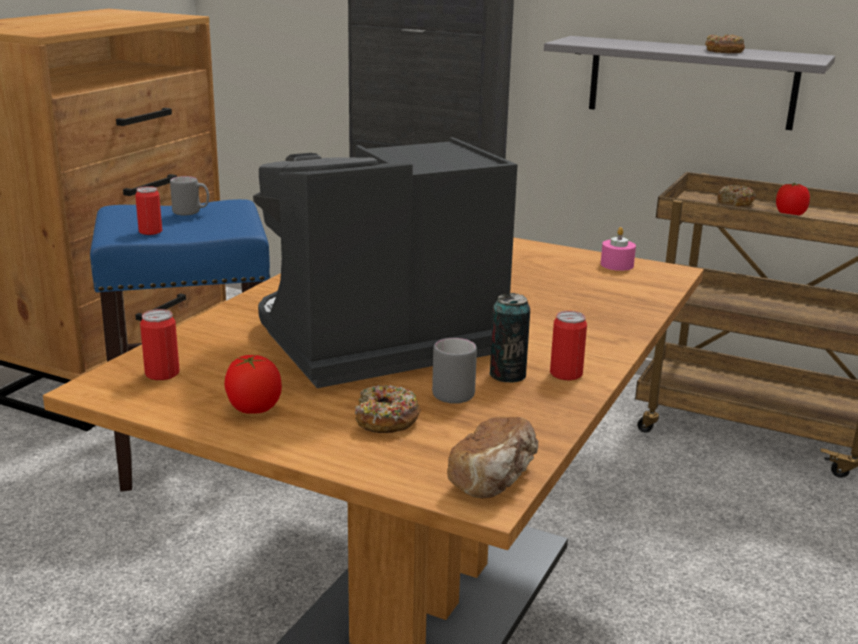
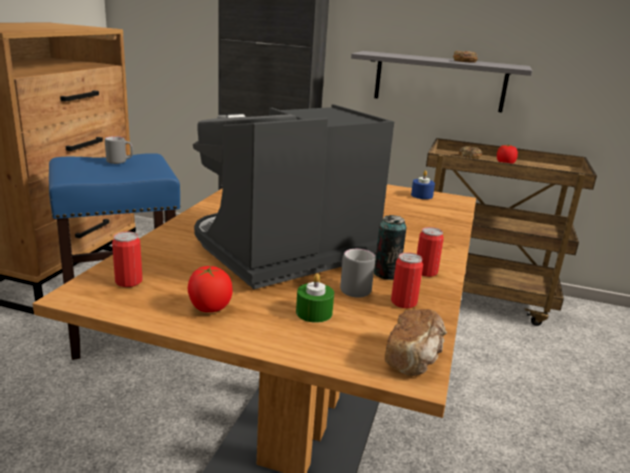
camera: 10 degrees left, 0 degrees up
can [135,186,162,235] -> can moved to [391,252,423,308]
donut [355,385,421,433] -> green candle [296,273,334,323]
pink candle [601,227,636,271] -> blue candle [411,170,435,199]

